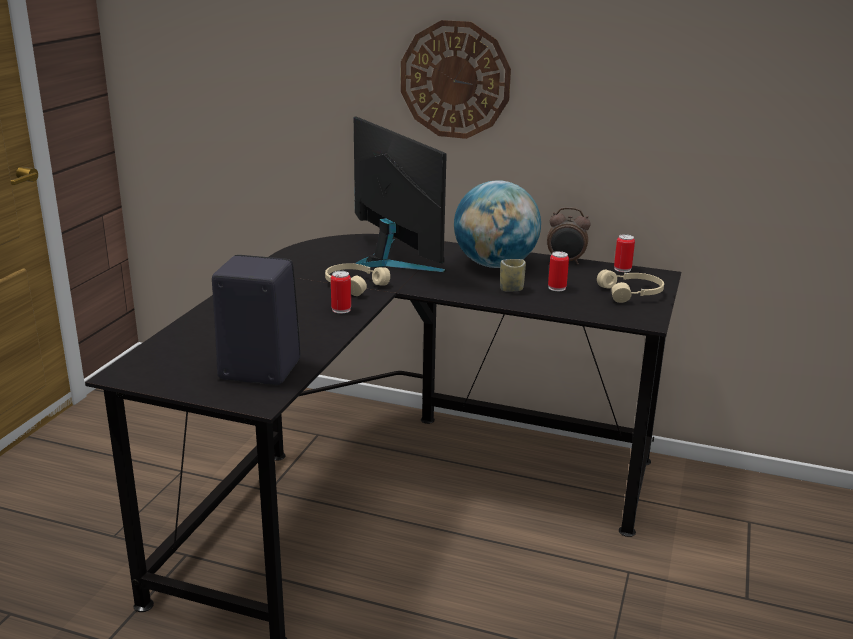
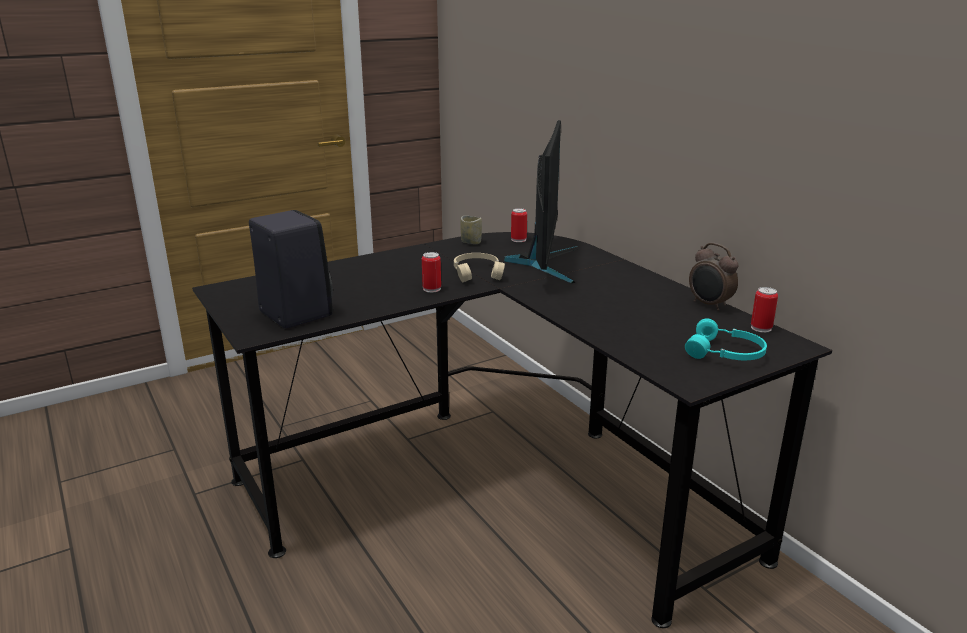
camera: 40 degrees right, 0 degrees up
wall clock [401,20,511,139] -> none
globe [454,180,541,268] -> none
cup [500,259,526,292] -> cup moved to [461,216,482,244]
can [548,251,569,291] -> can moved to [511,208,527,242]
beige headphones [597,270,664,303] -> turquoise headphones [685,318,767,360]

